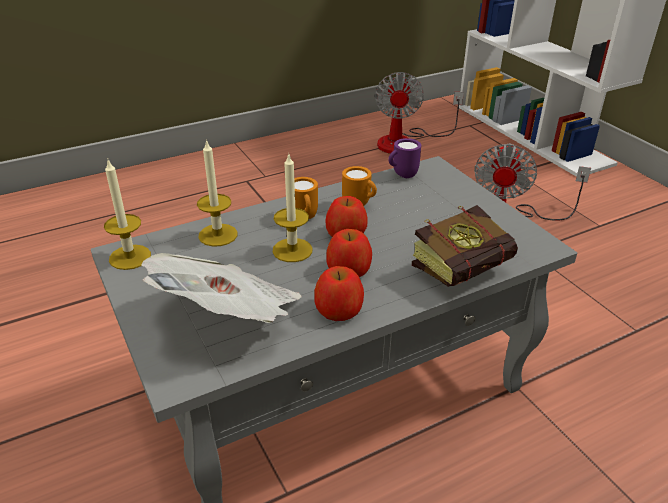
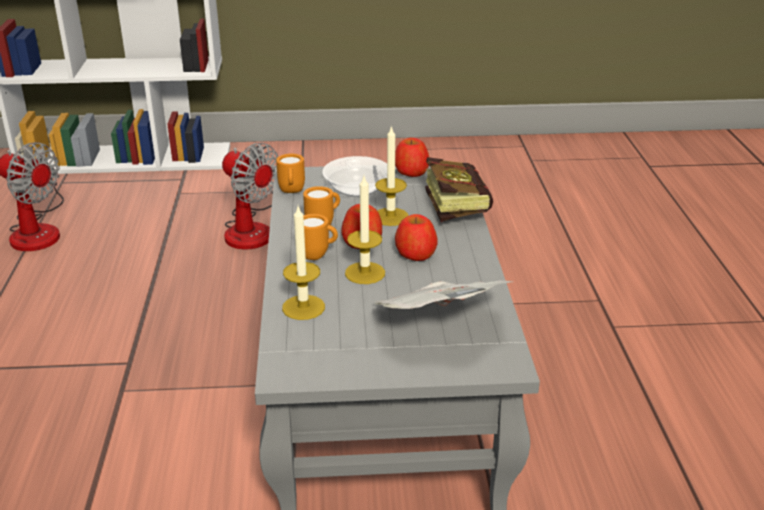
camera: 65 degrees left, 5 degrees down
candle [104,160,151,270] -> candle moved to [375,125,409,226]
apple [314,266,364,321] -> apple moved to [395,138,430,177]
purple mug [388,138,421,178] -> orange mug [276,154,305,193]
none -> bowl [322,156,387,197]

